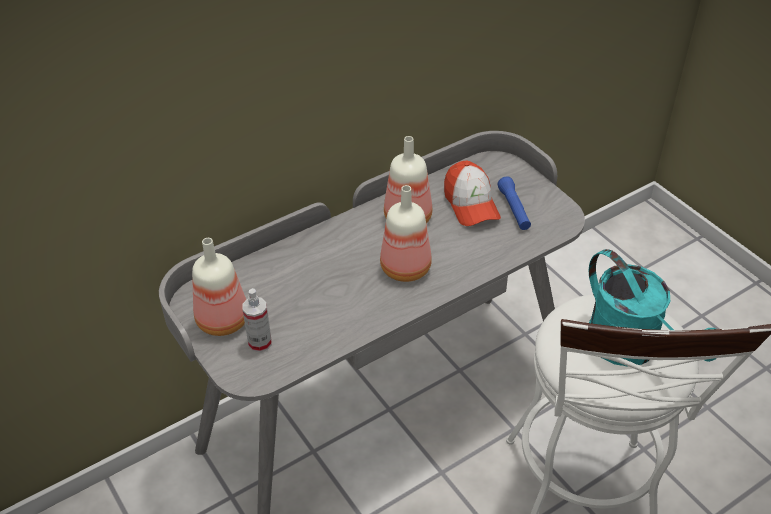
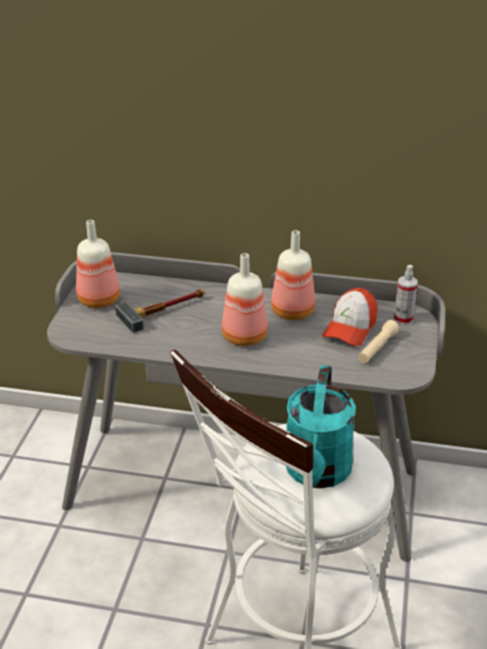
camera: 45 degrees right, 10 degrees down
spray bottle [243,288,272,352] -> spray bottle moved to [394,265,418,325]
blue flashlight [498,176,531,230] -> beige flashlight [358,320,399,363]
none -> hammer [115,289,205,333]

